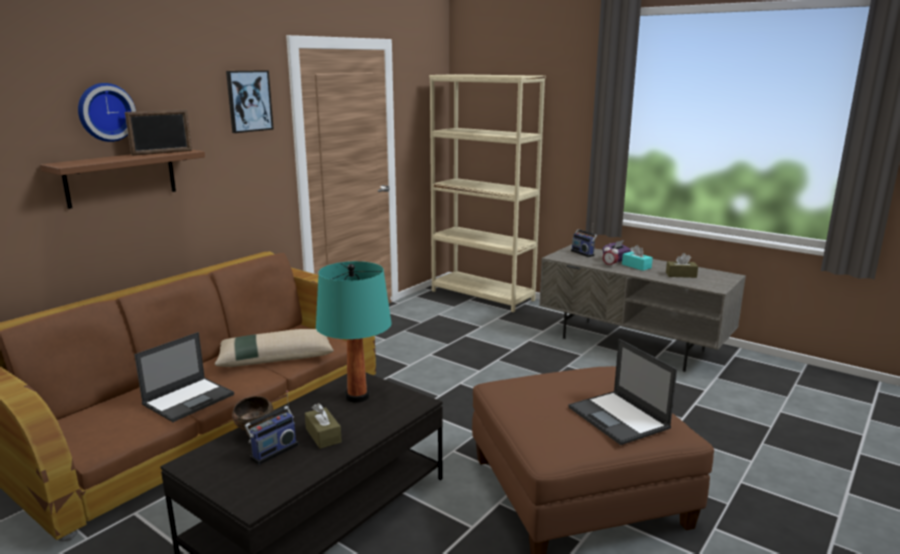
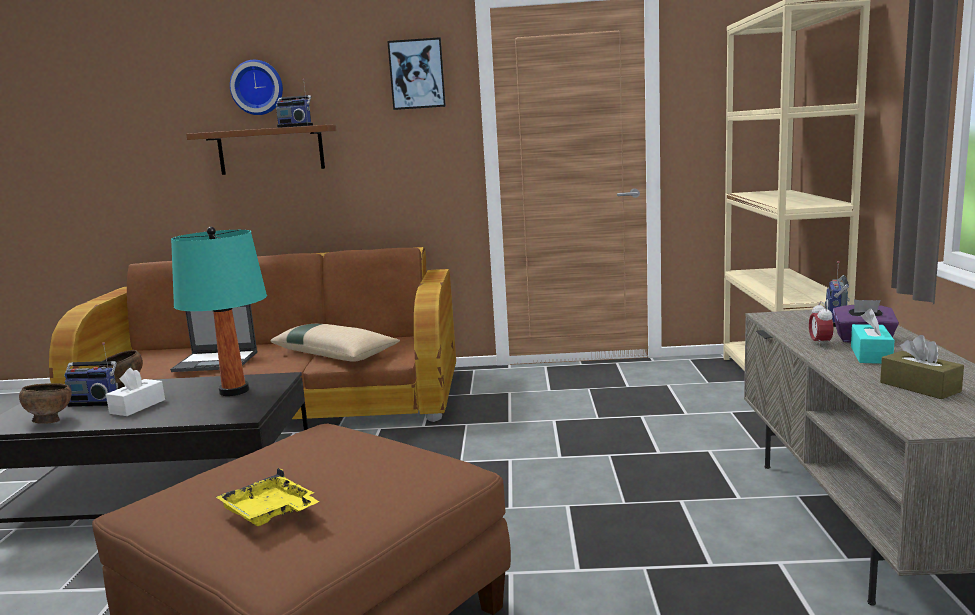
camera: 55 degrees right, 5 degrees down
picture frame [125,109,192,156] -> radio [276,79,313,128]
brown tissue box [305,403,342,449] -> white tissue box [106,368,165,416]
laptop [569,339,677,445] -> yellow tray [216,468,320,526]
none -> brown bowl [19,383,72,424]

